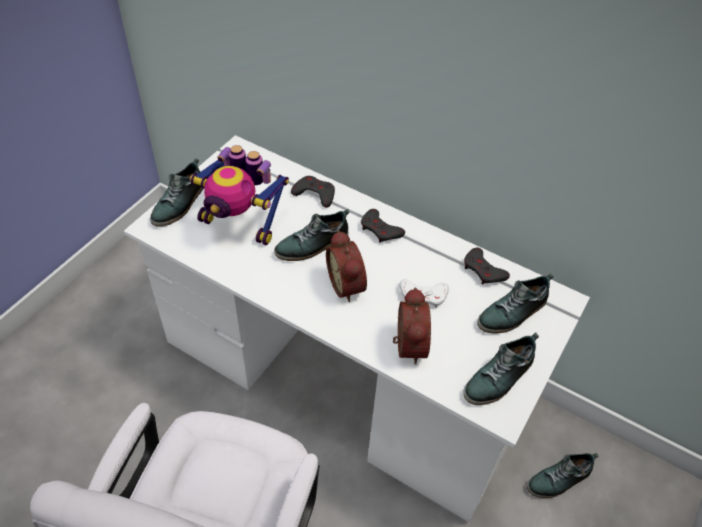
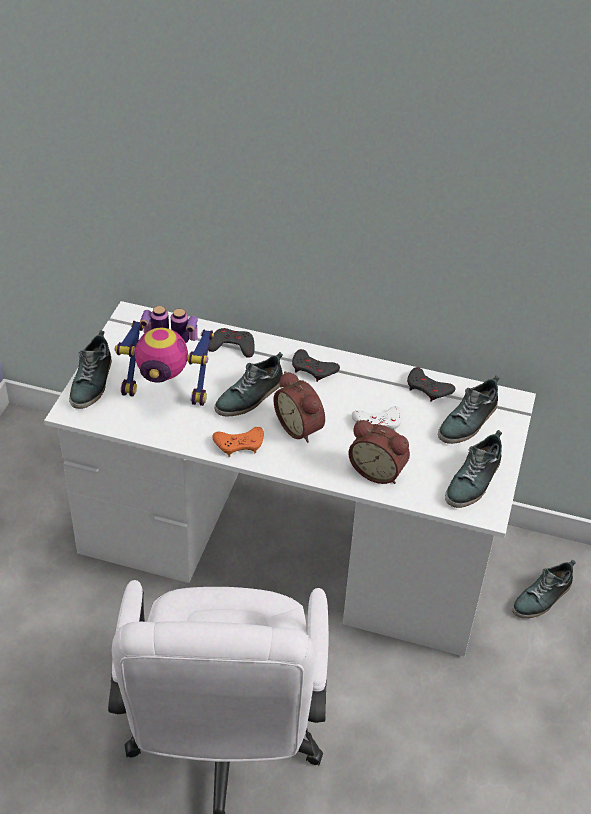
camera: 15 degrees left, 5 degrees down
alarm clock [393,287,431,365] -> alarm clock turned 135 degrees clockwise [348,420,410,484]
none -> orange game controller [212,427,264,457]

